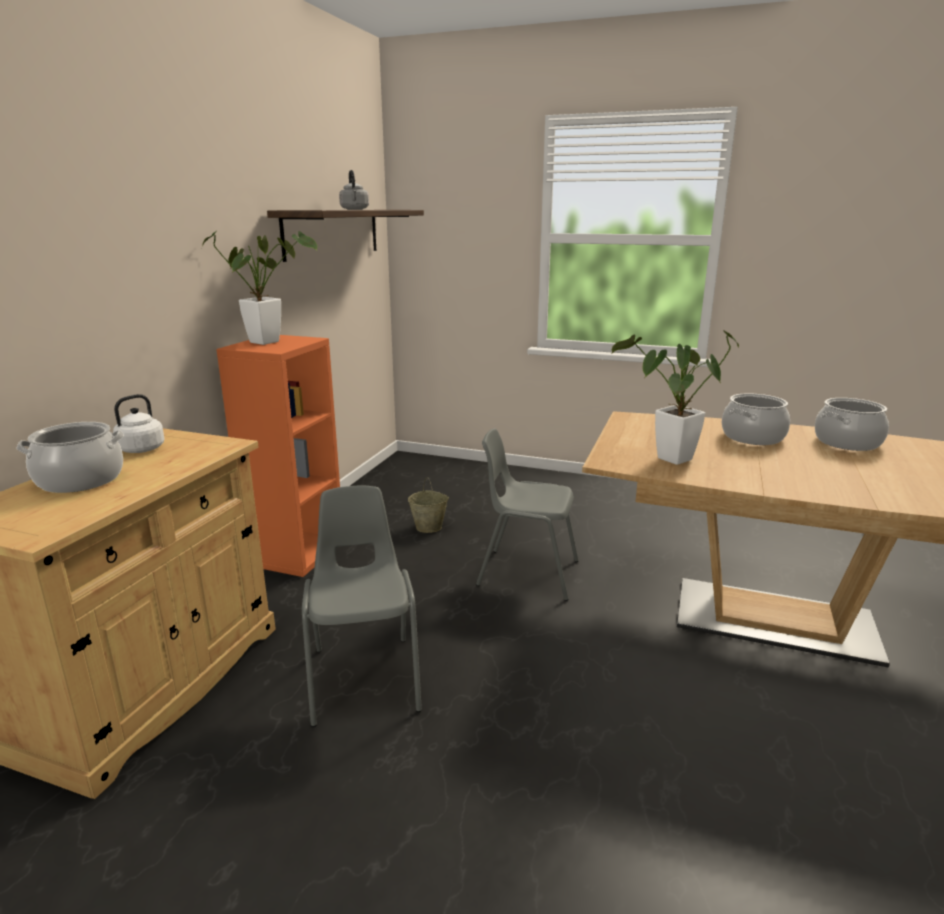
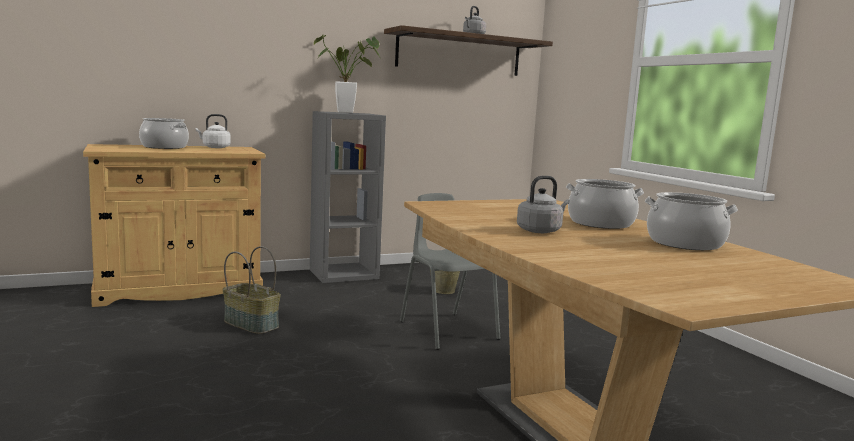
camera: 45 degrees right, 10 degrees down
orange bookcase [216,335,340,577] -> grey bookcase [310,111,386,283]
grey chair [302,486,422,727] -> basket [223,246,281,334]
potted plant [612,330,739,465] -> none
none -> grey kettle [517,176,570,233]

